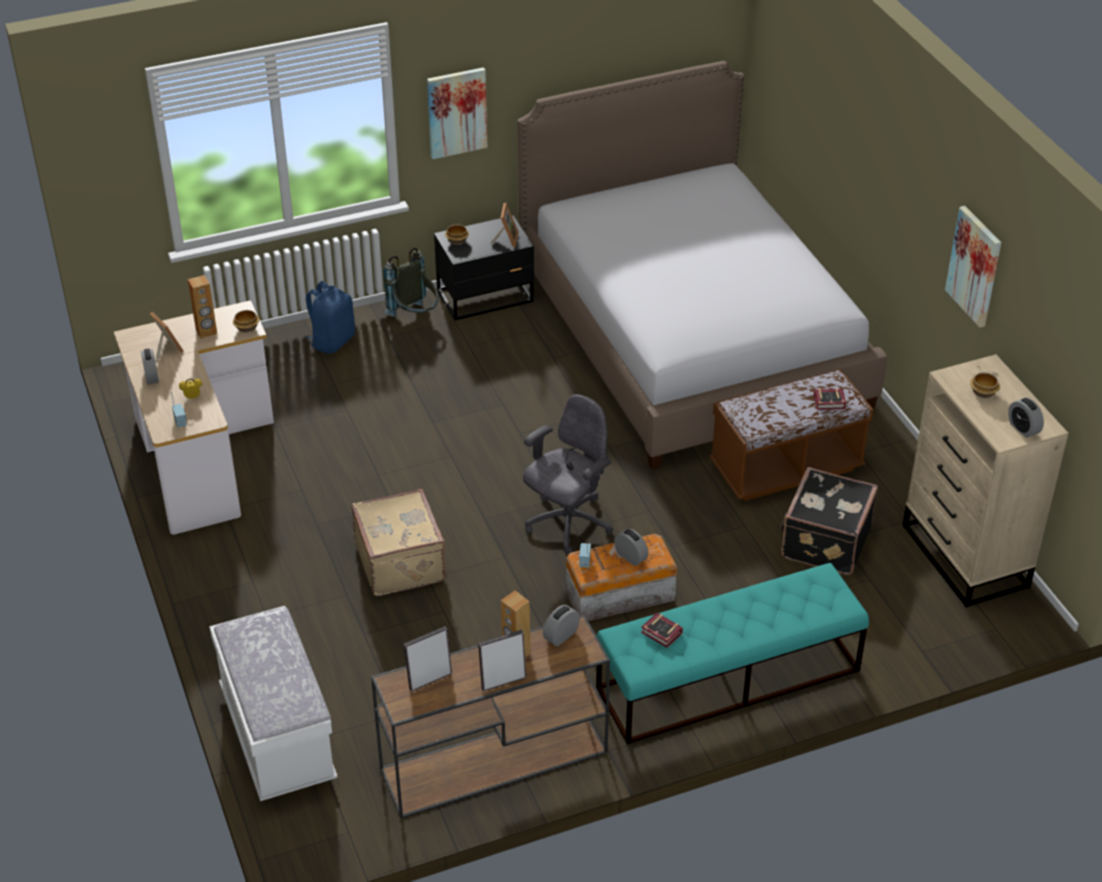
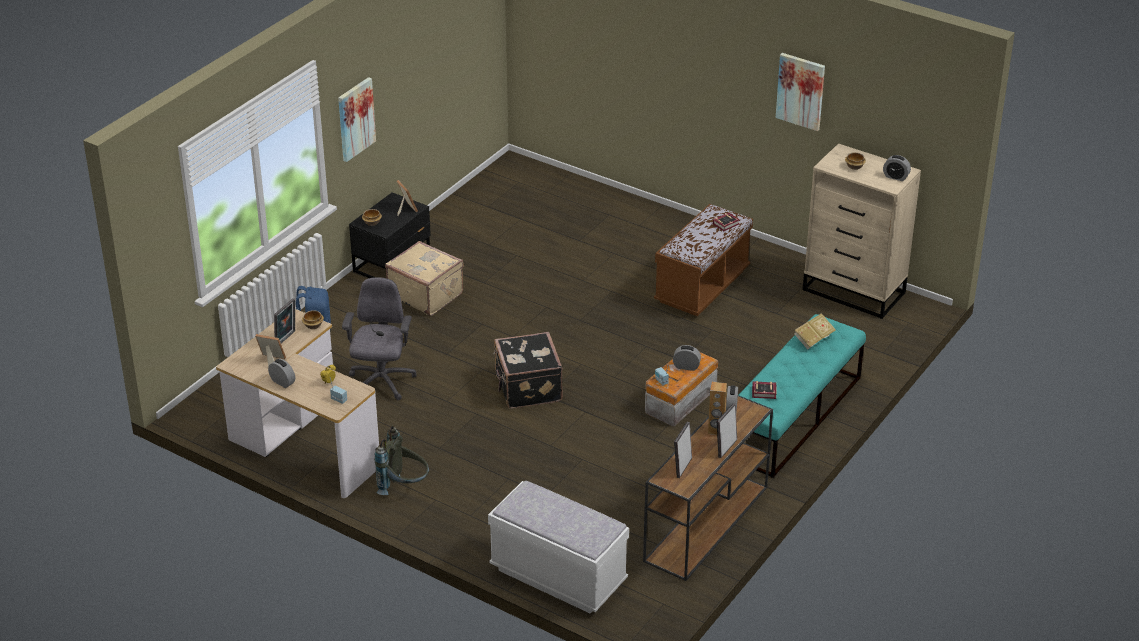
camera: 35 degrees left, 5 degrees down
brown speaker [188,275,217,339] -> picture frame [274,298,295,343]
beige suitcase [351,489,446,596] -> beige suitcase moved to [385,241,464,316]
grey backpack [383,248,439,317] -> grey backpack moved to [374,426,429,495]
bed [518,61,887,469] -> none
grey office chair [523,394,613,555] -> grey office chair moved to [342,277,417,400]
black suitcase [780,467,878,575] -> black suitcase moved to [493,332,563,409]
none -> book [794,313,836,350]

